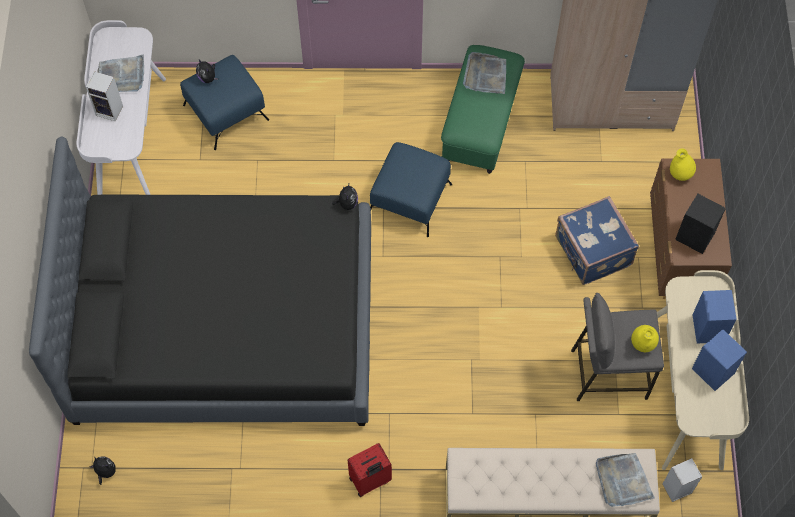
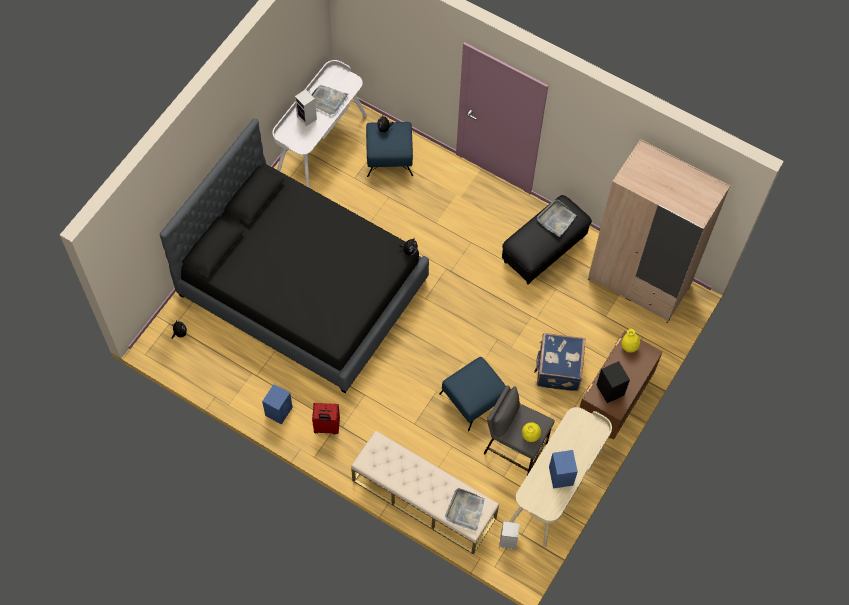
camera: 30 degrees right, 0 degrees up
blue ottoman [370,142,452,237] -> blue ottoman moved to [439,357,506,431]
green ottoman [441,45,525,174] -> black ottoman [502,195,592,285]
blue speaker [692,290,737,343] -> blue speaker moved to [262,384,293,425]

